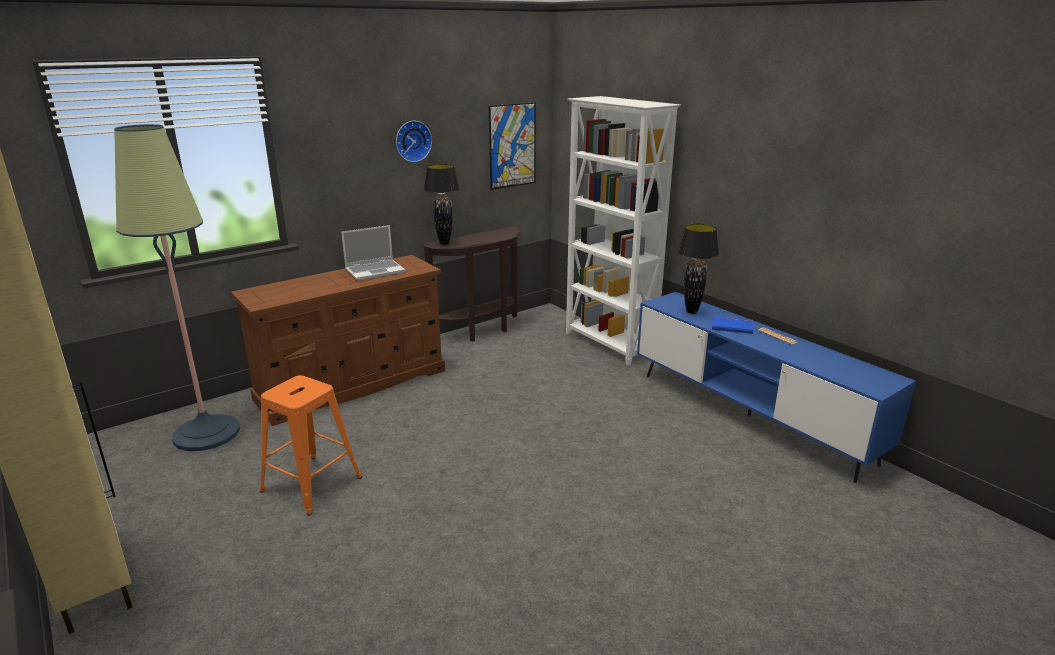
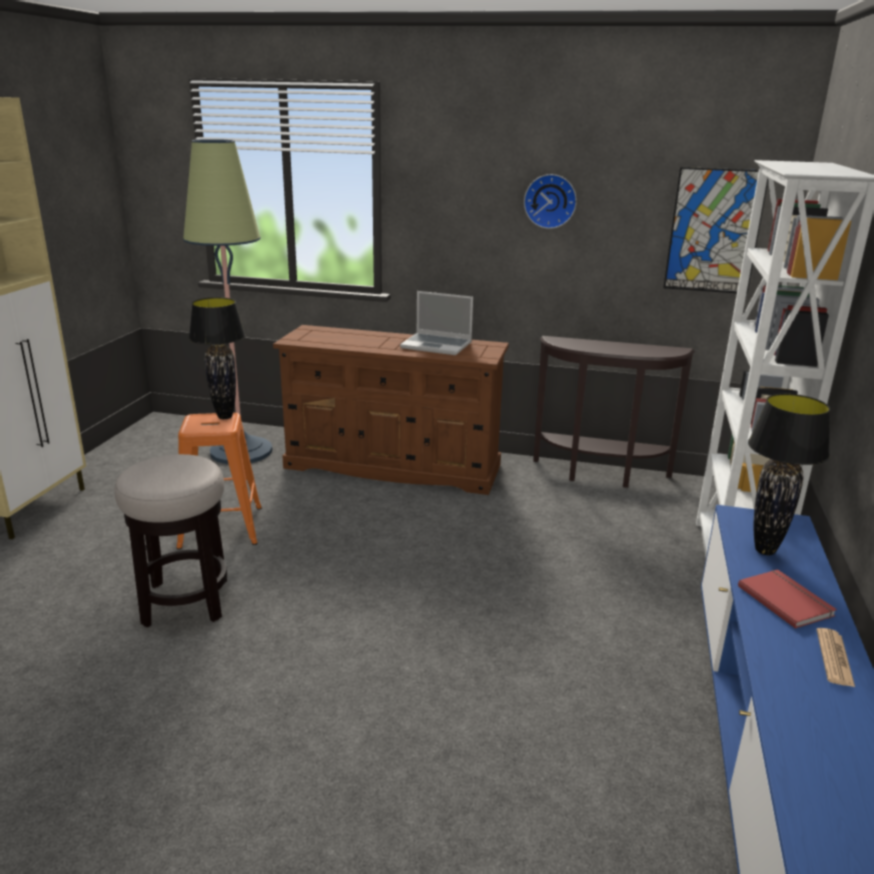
camera: 50 degrees right, 0 degrees up
black table lamp [424,164,460,245] -> black table lamp moved to [189,297,246,419]
blue book [712,316,753,334] -> red book [738,570,837,629]
none -> stool [114,454,227,628]

